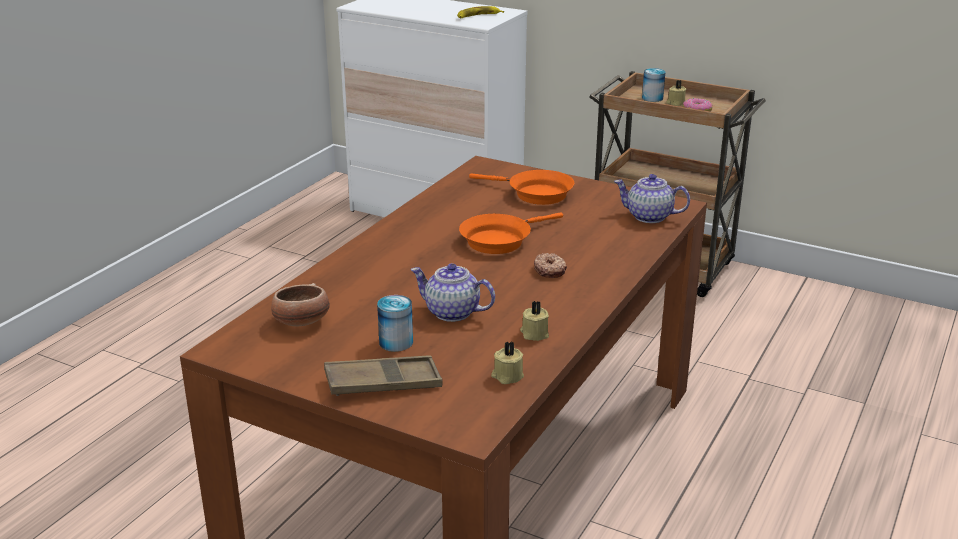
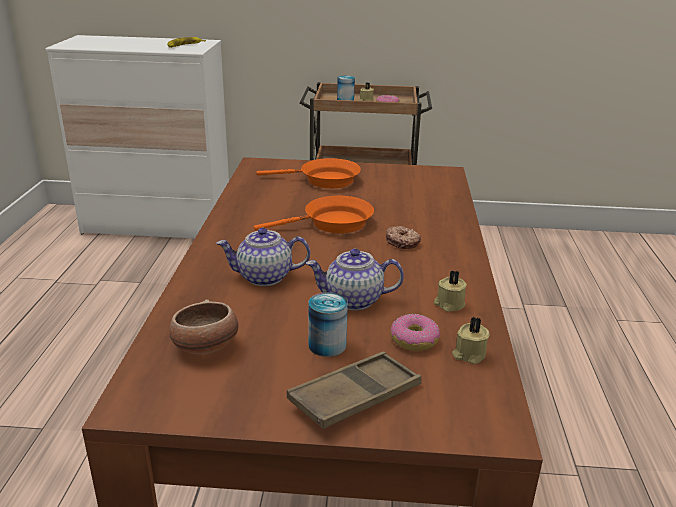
camera: 25 degrees left, 0 degrees up
orange frying pan [459,213,563,254] -> orange frying pan turned 135 degrees counterclockwise [254,196,374,233]
teapot [614,174,690,223] -> teapot moved to [216,228,310,286]
none -> donut [390,314,440,351]

